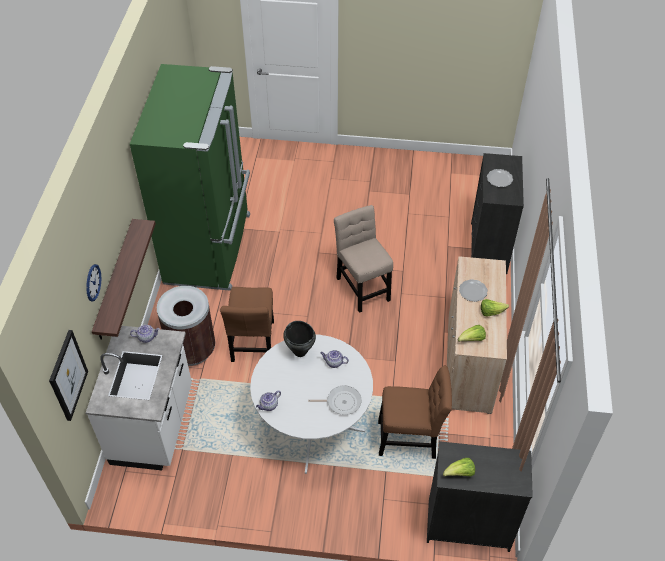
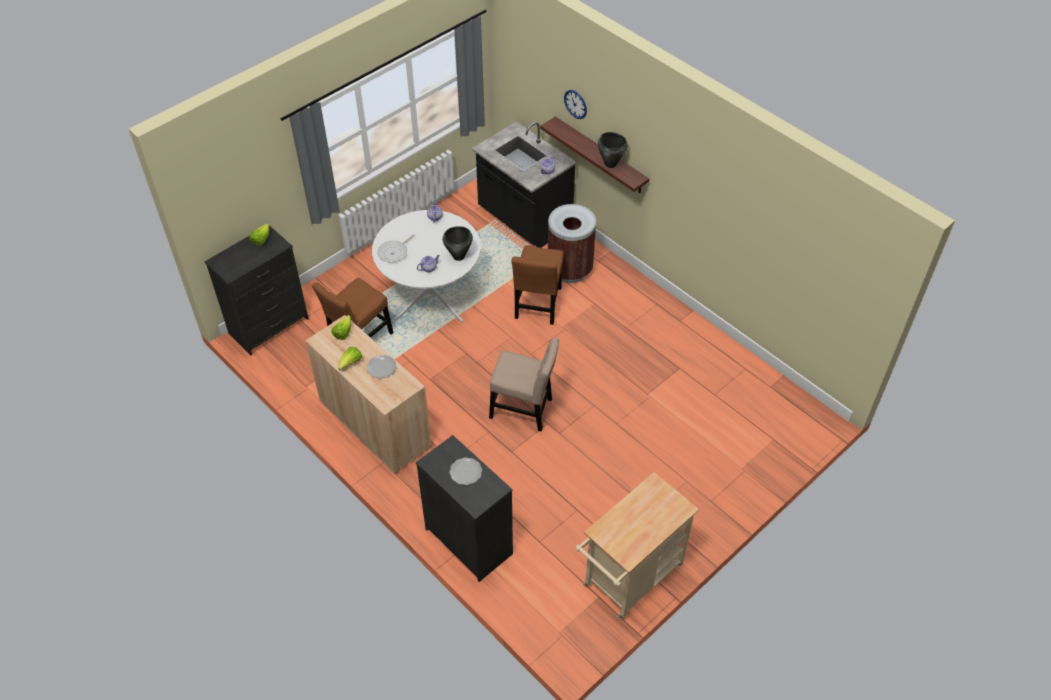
camera: 130 degrees right, 0 degrees up
picture [49,330,88,421] -> none
white counter [86,326,192,470] -> black counter [472,122,576,248]
green fridge [130,64,250,291] -> none
brown chair [220,287,274,362] -> brown chair turned 120 degrees counterclockwise [511,245,563,325]
none -> beige cart [576,472,699,619]
none -> black cooking pot [598,132,628,168]

